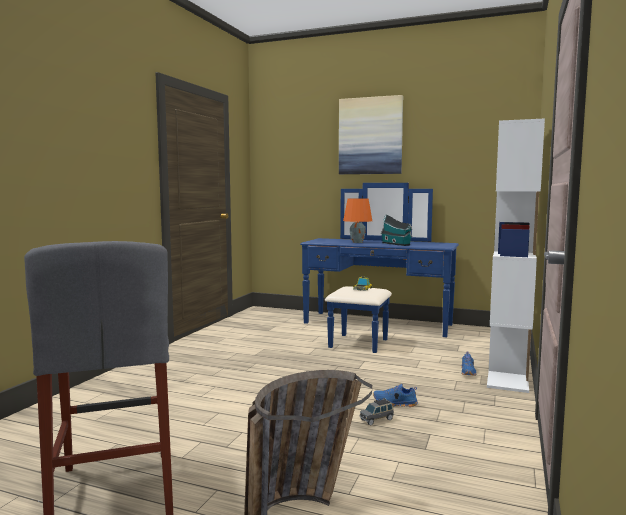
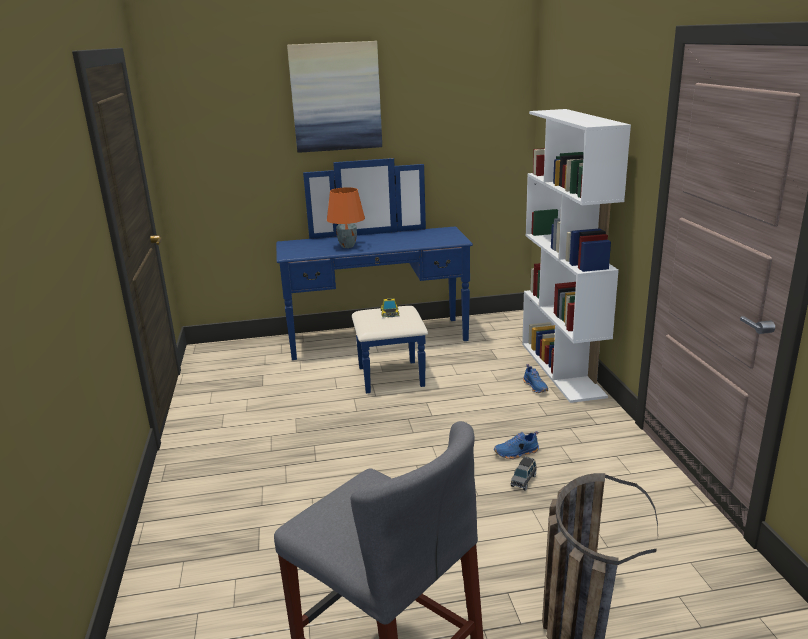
camera: 30 degrees left, 15 degrees up
toy house [380,214,412,246] -> none

